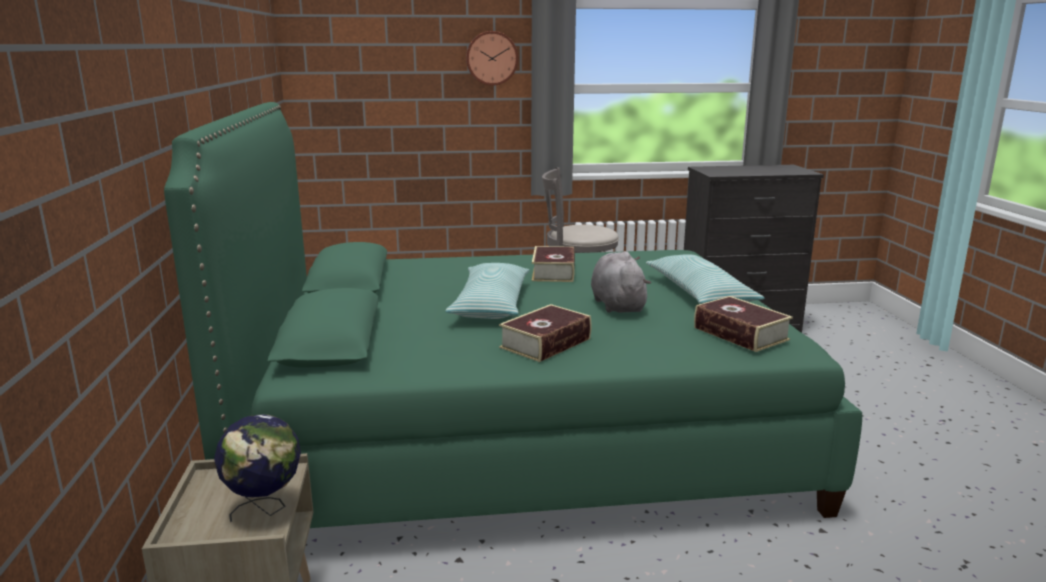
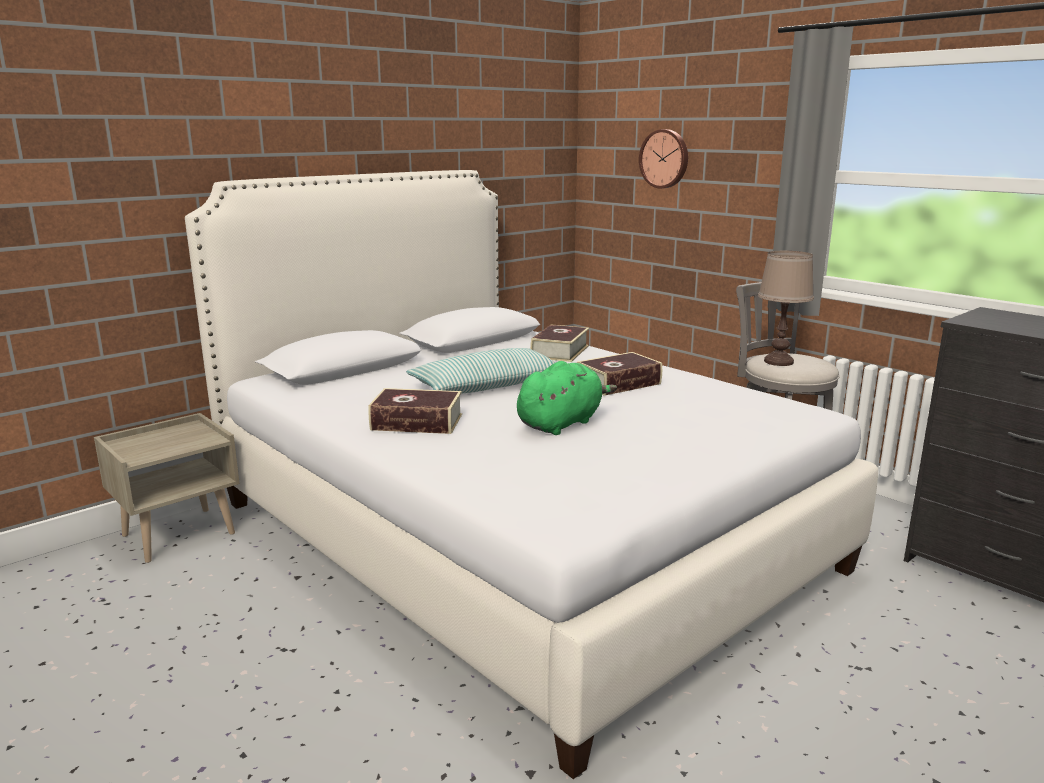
camera: 55 degrees right, 0 degrees up
green bed [164,102,862,528] -> white bed [185,170,878,779]
globe [214,414,301,522] -> none
wall clock [466,31,518,86] -> wall clock moved to [639,129,688,189]
grey plush toy [591,251,651,313] -> green plush toy [517,361,617,435]
pillow [646,254,765,304] -> none
book [694,296,793,352] -> book moved to [530,325,589,362]
none -> brown table lamp [758,251,814,366]

